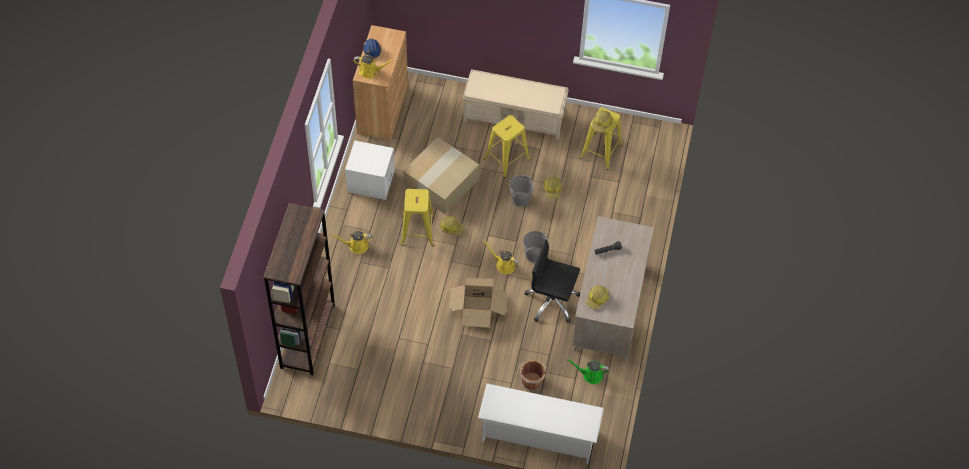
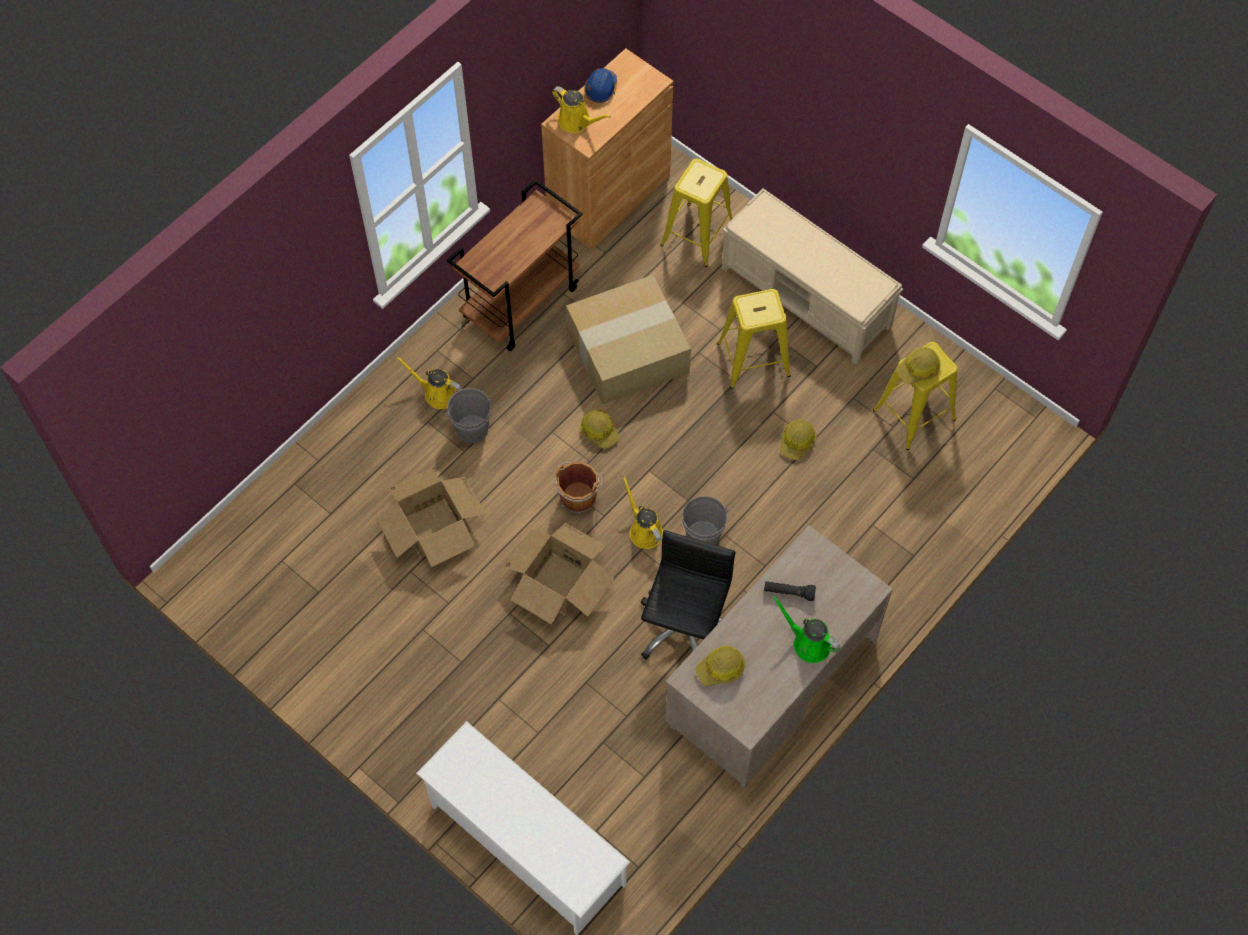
camera: 30 degrees right, 5 degrees up
brown bookcase [263,203,335,375] -> none
white nightstand [345,140,395,200] -> brown cart [447,179,583,351]
yellow stool [401,189,435,246] -> yellow stool moved to [660,159,733,267]
grey bucket [510,175,534,207] -> grey bucket moved to [445,388,492,443]
brown bucket [519,360,547,391] -> brown bucket moved to [556,462,603,514]
black office chair [524,239,580,323] -> black office chair turned 60 degrees clockwise [640,530,736,660]
green watering can [567,359,609,384] -> green watering can moved to [772,595,840,663]
none -> cardboard box [376,468,486,567]

